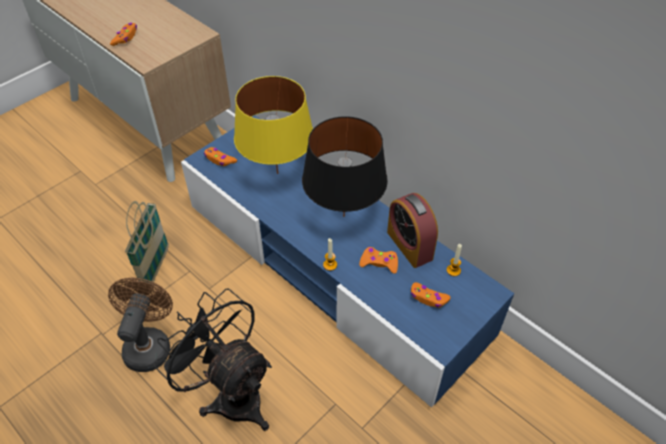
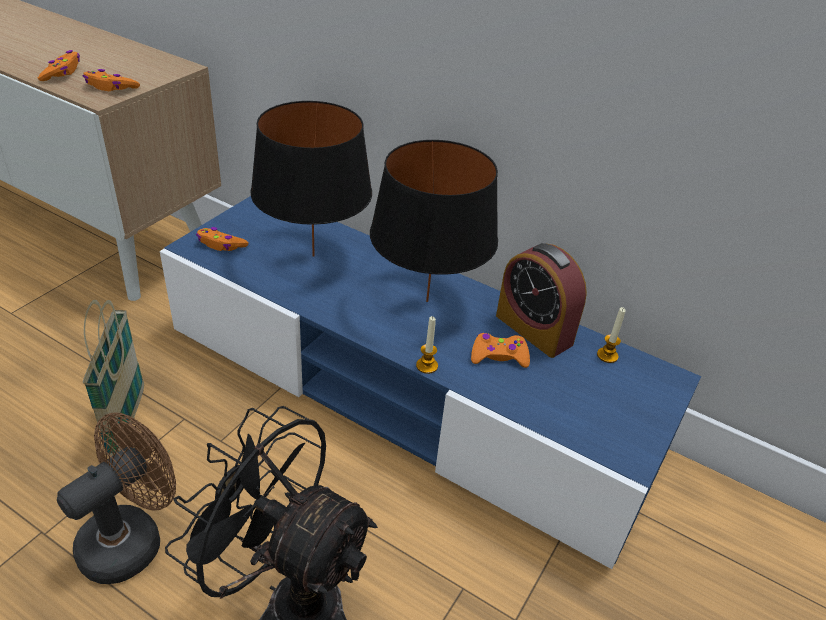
camera: 15 degrees left, 10 degrees down
brown fan [108,278,173,372] -> brown fan turned 45 degrees clockwise [57,413,176,584]
yellow table lamp [234,76,313,174] -> black table lamp [250,101,372,257]
orange game controller [411,282,451,308] -> orange game controller moved to [83,69,140,91]

